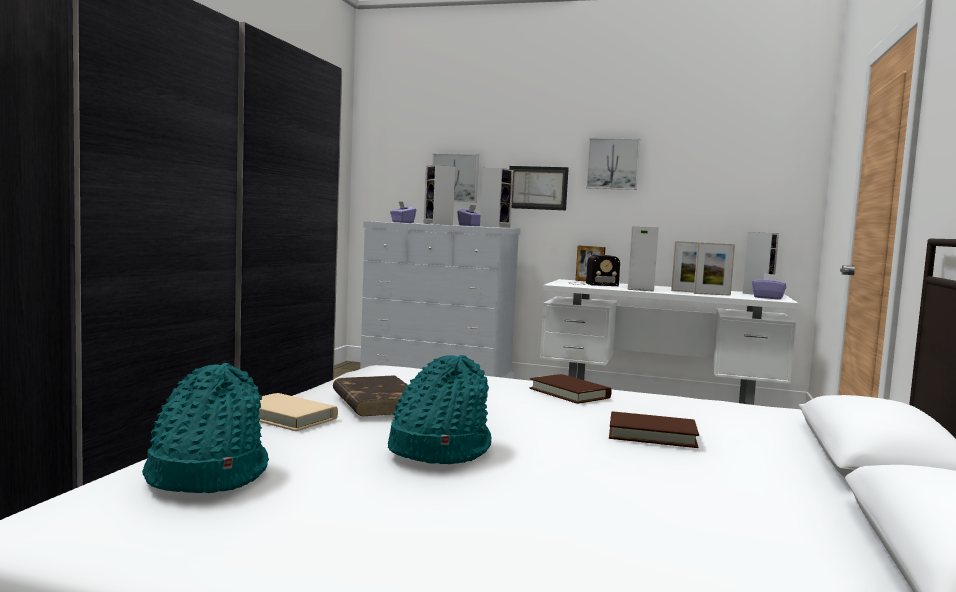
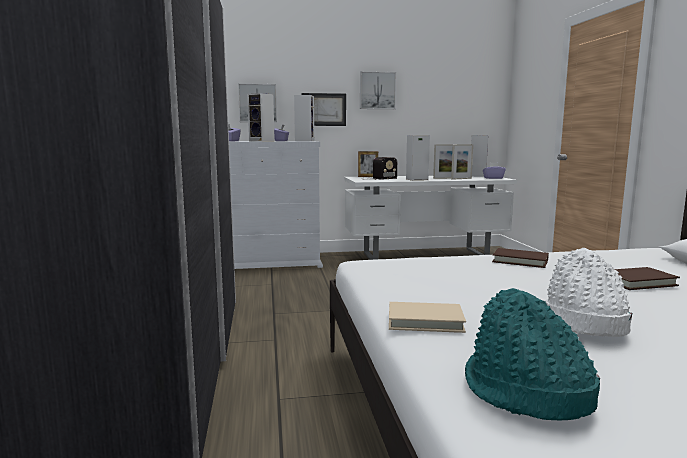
camera: 25 degrees left, 5 degrees up
brown book [333,375,408,416] -> none
turquoise hat [388,355,491,464] -> white hat [544,248,632,337]

